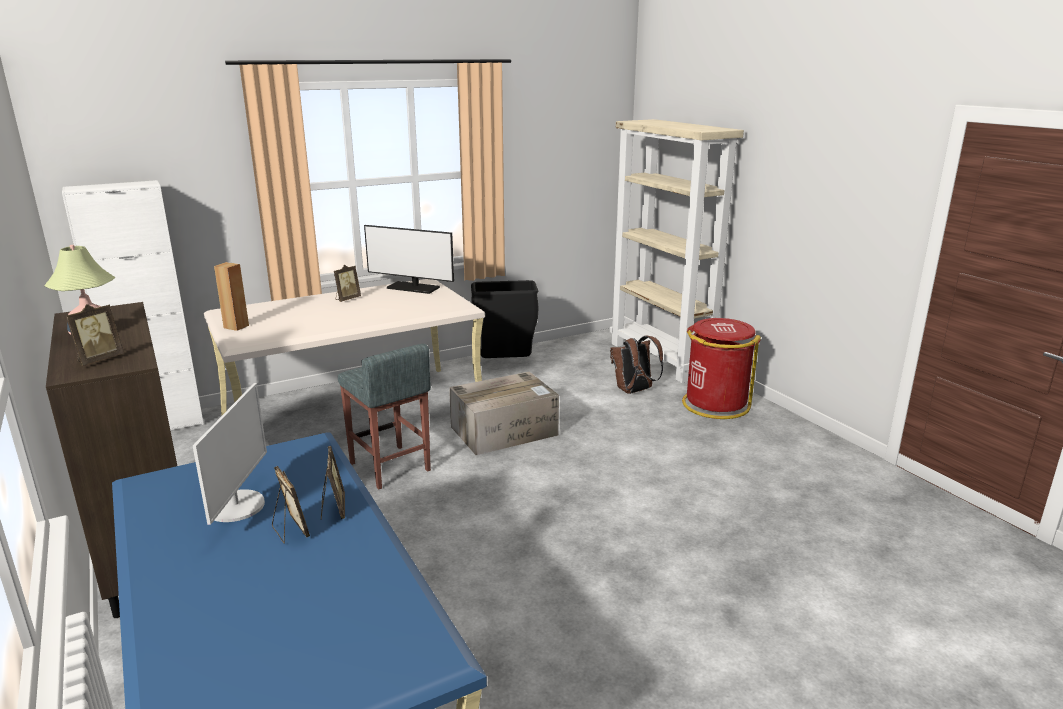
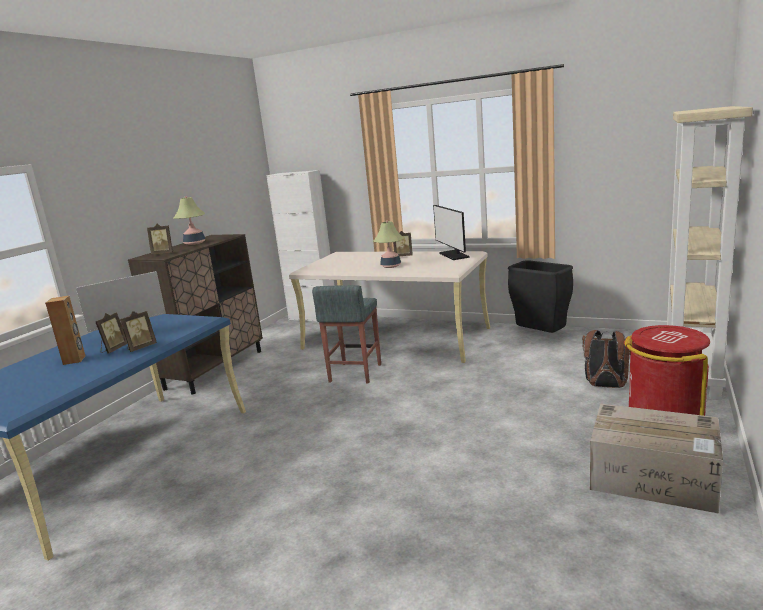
camera: 55 degrees right, 5 degrees down
brown speaker [214,262,249,331] -> brown speaker moved to [45,296,86,365]
cardboard box [449,372,559,455] -> cardboard box moved to [590,404,723,514]
none -> table lamp [373,221,404,268]

